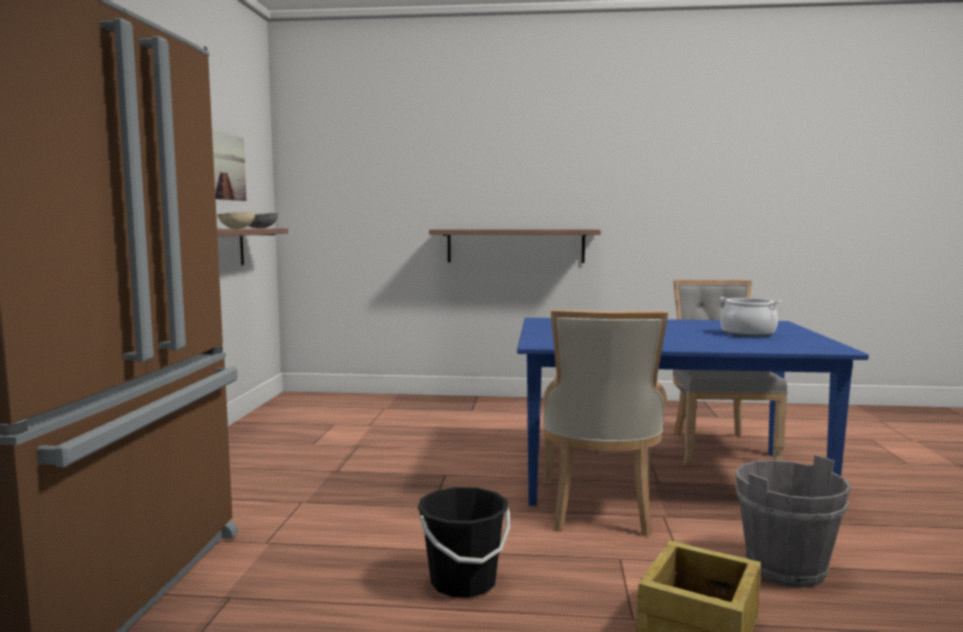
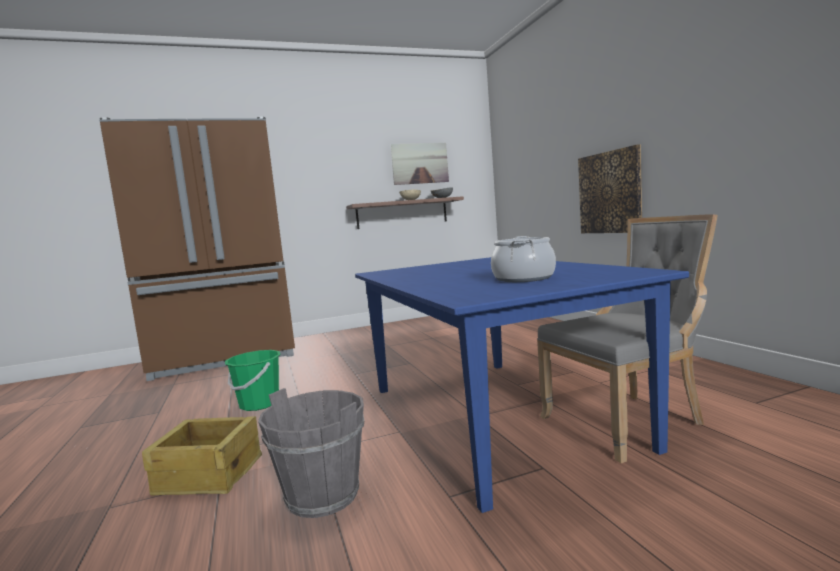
camera: 65 degrees right, 0 degrees up
black bucket [418,487,510,598] -> green bucket [225,350,280,411]
shelf [429,229,601,263] -> picture [578,144,642,233]
beige chair [543,309,668,536] -> none

